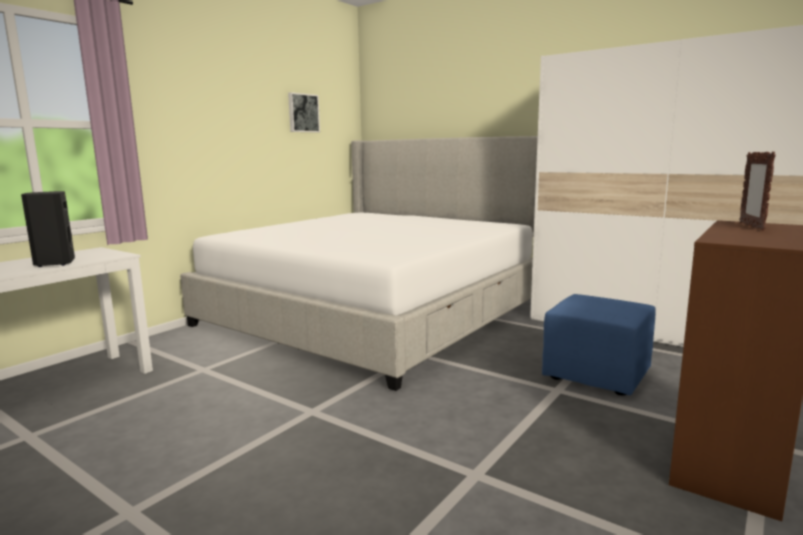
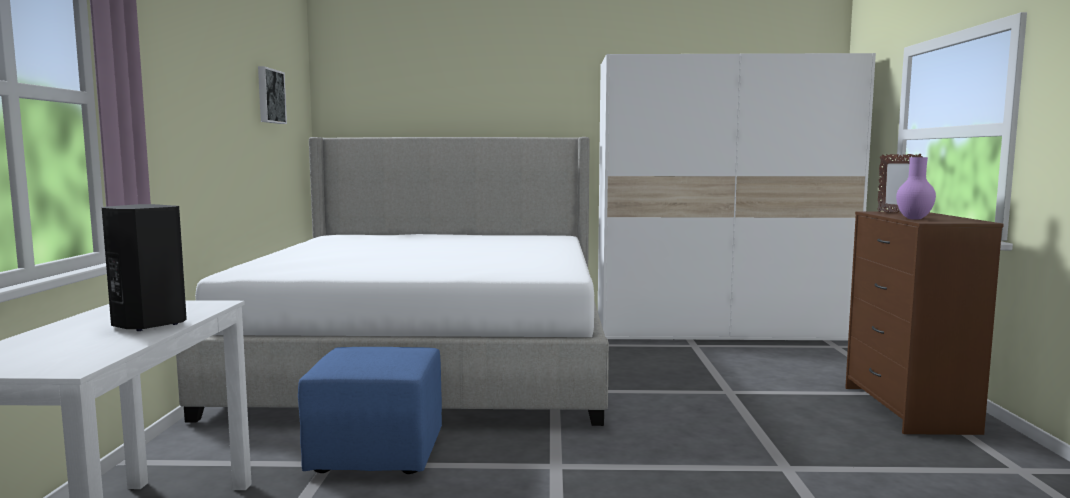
camera: 35 degrees left, 5 degrees down
blue ottoman [542,294,656,395] -> blue ottoman moved to [298,347,442,474]
none -> purple vase [896,157,936,220]

